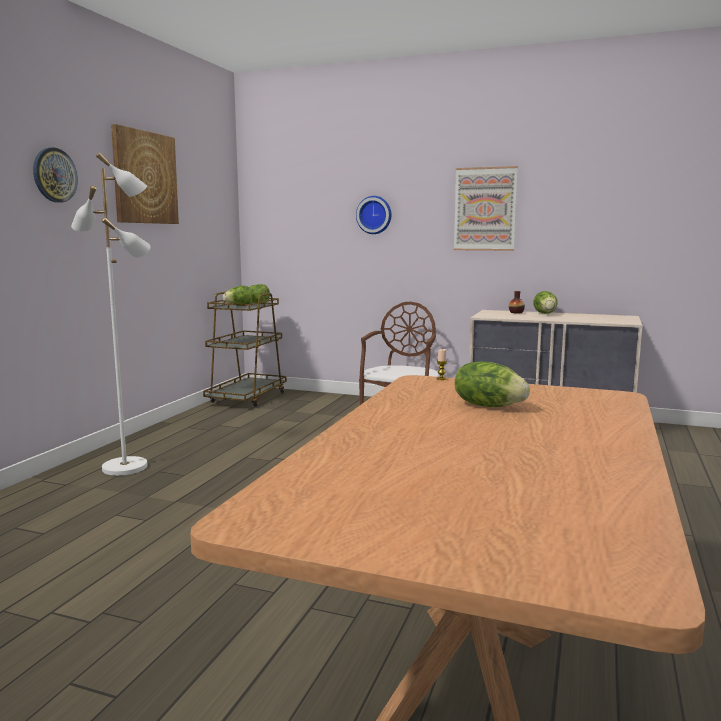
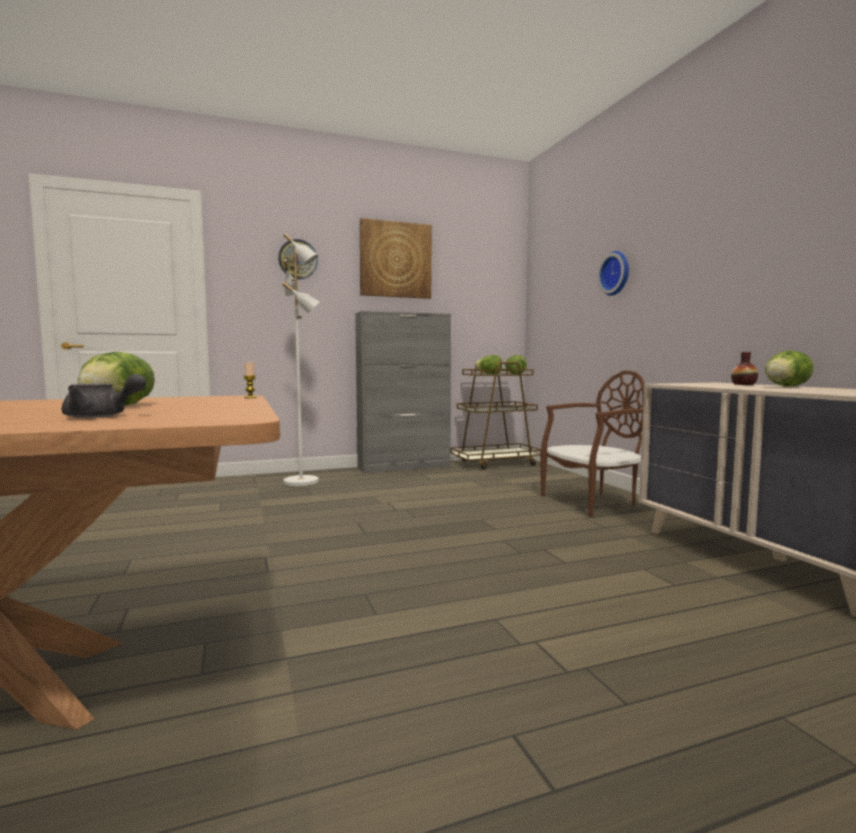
camera: 50 degrees right, 5 degrees down
picture [454,166,518,251] -> none
none -> grey teapot [61,374,146,418]
none -> grey cabinet [355,311,451,473]

